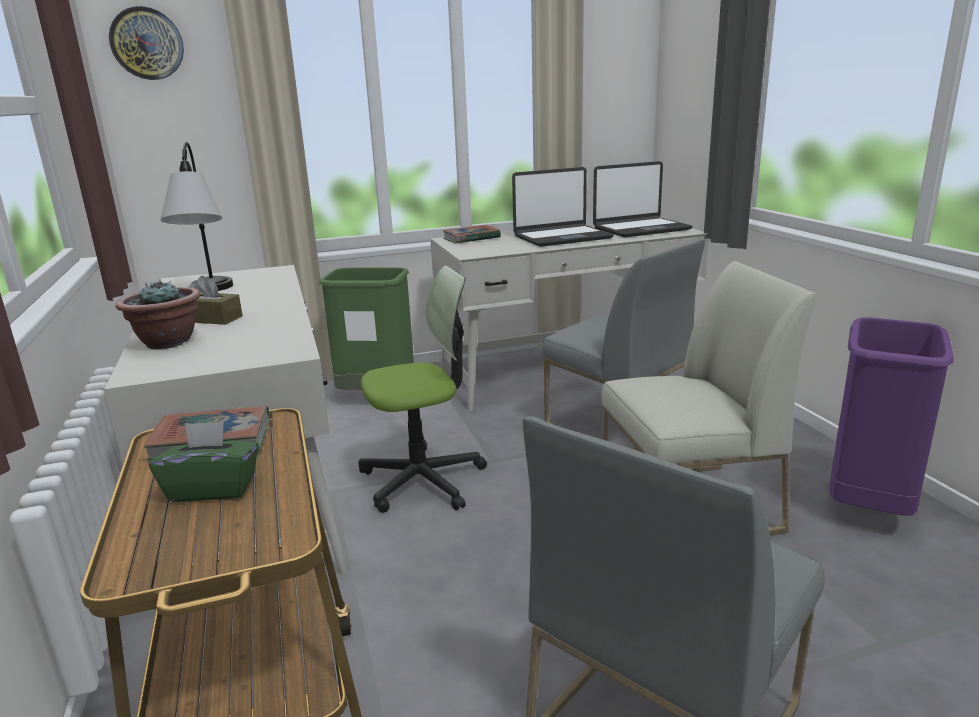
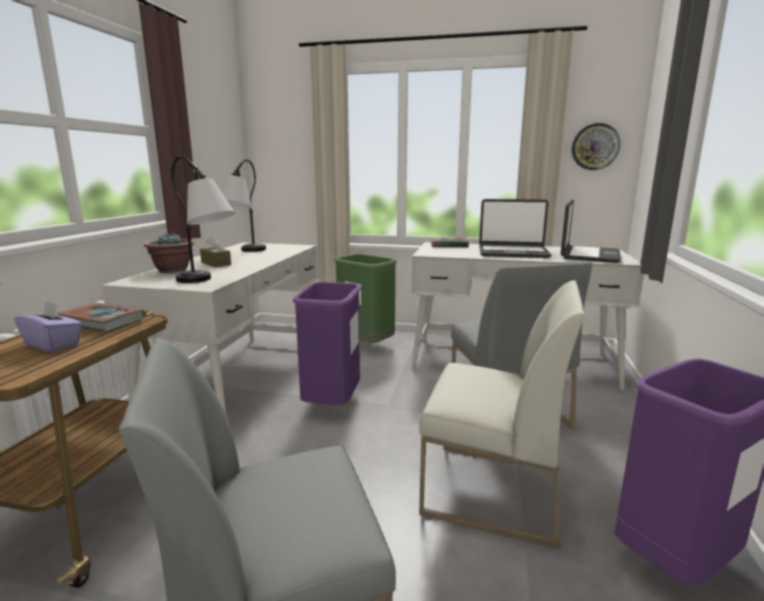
camera: 30 degrees right, 5 degrees down
wall clock [109,6,184,80] -> wall clock moved to [572,123,621,170]
green tissue box [149,422,259,502] -> purple tissue box [14,301,82,352]
office chair [359,265,487,513] -> purple trash can [293,282,361,405]
laptop [593,161,693,238] -> laptop turned 75 degrees counterclockwise [560,199,621,263]
none -> table lamp [171,157,235,283]

